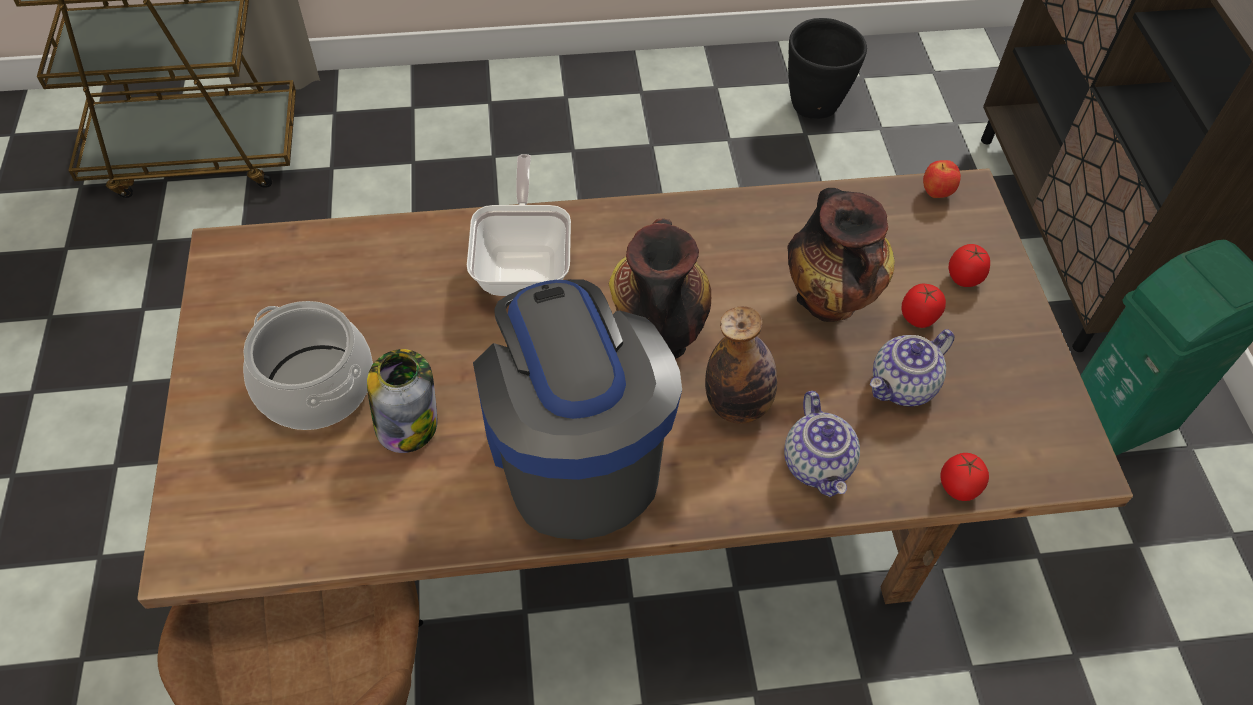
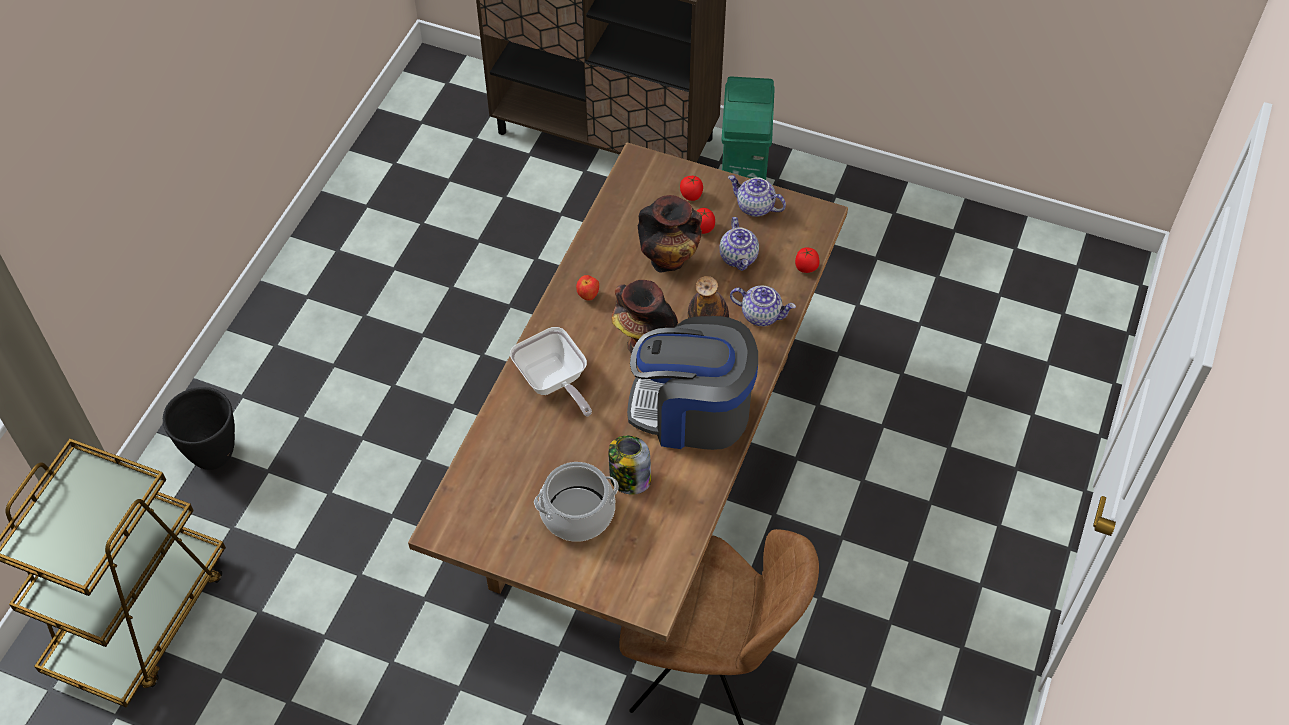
camera: 60 degrees left, 0 degrees up
frying pan [467,154,571,296] -> frying pan turned 150 degrees counterclockwise [510,327,592,417]
black planter [788,18,867,119] -> black planter moved to [163,387,235,470]
apple [923,160,961,198] -> apple moved to [576,275,599,300]
none -> teapot [728,175,786,217]

